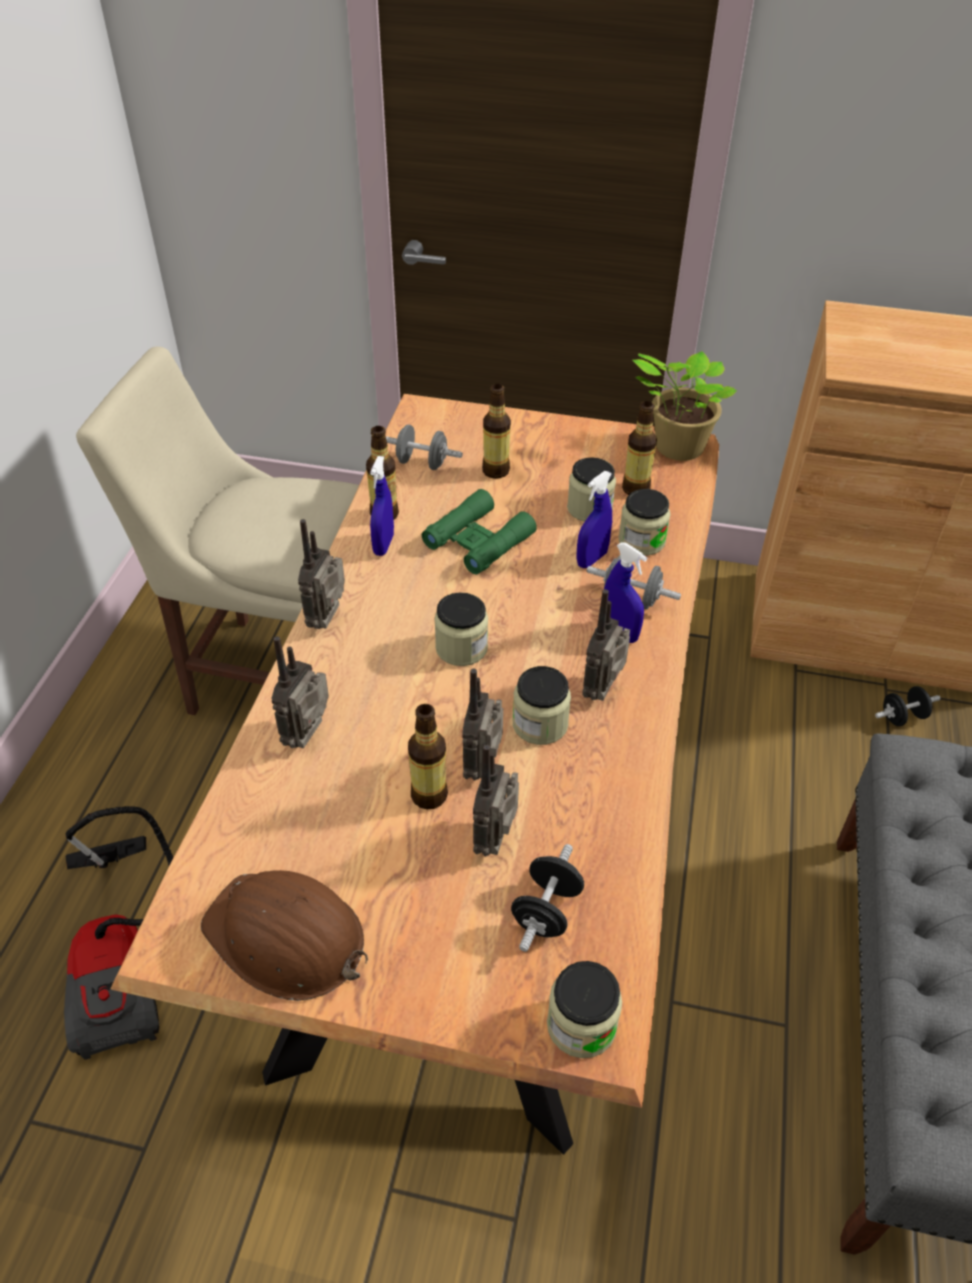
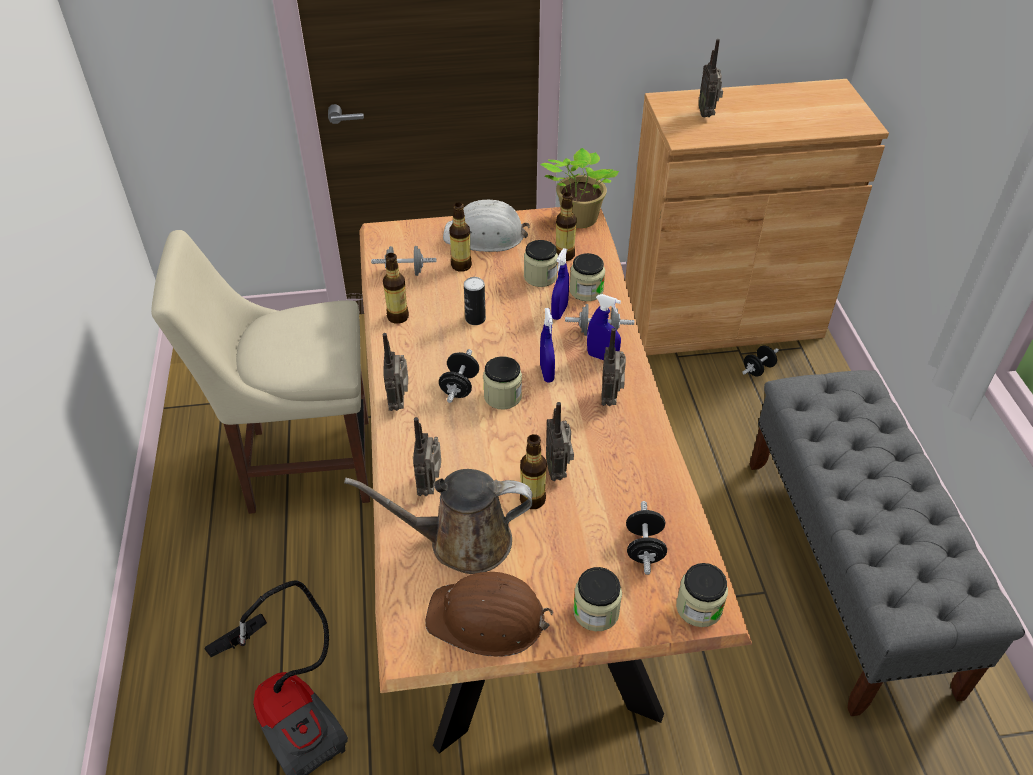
camera: 20 degrees left, 0 degrees up
blue spray bottle [370,456,394,556] -> blue spray bottle moved to [540,308,555,382]
green binoculars [422,489,537,574] -> can [464,277,486,325]
radio [473,744,519,856] -> radio moved to [699,39,723,118]
jar [513,666,571,745] -> jar moved to [573,567,622,631]
none -> brown watering can [344,469,532,574]
none -> black dumbbell [439,349,479,403]
none -> white hard hat [443,200,530,252]

